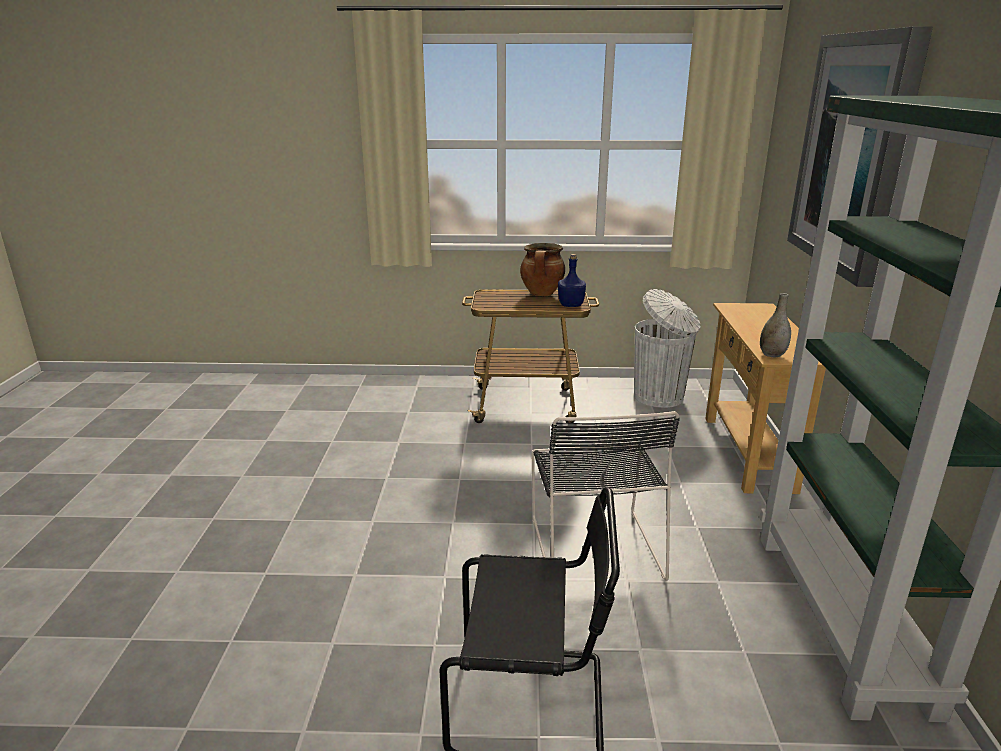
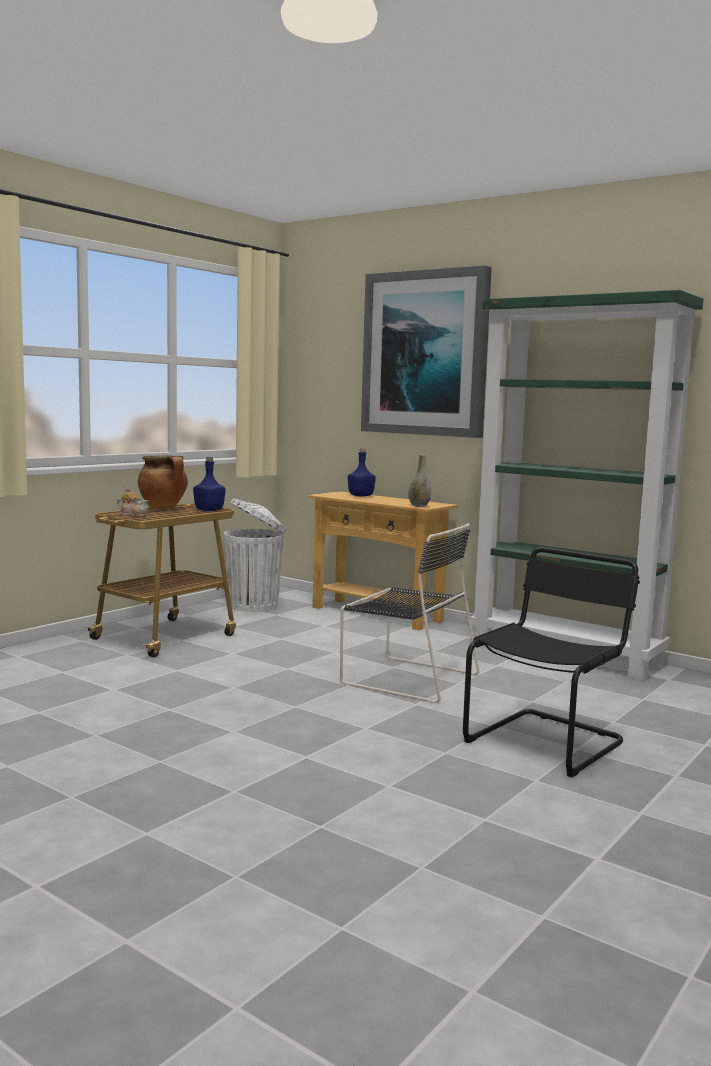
camera: 55 degrees left, 15 degrees down
none -> teapot [117,487,149,517]
none -> blue bottle [348,449,376,496]

